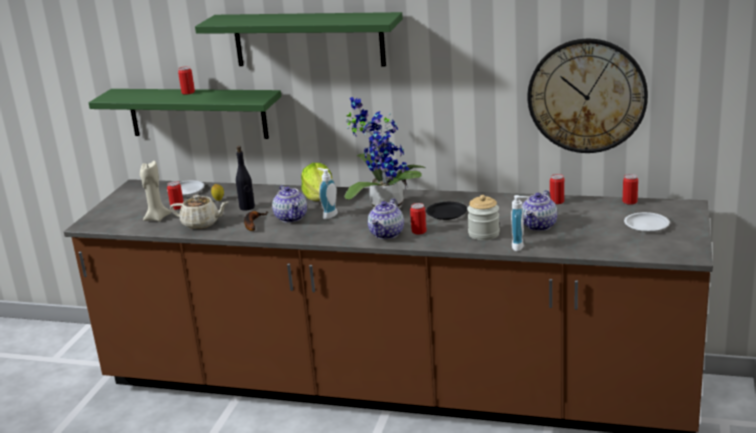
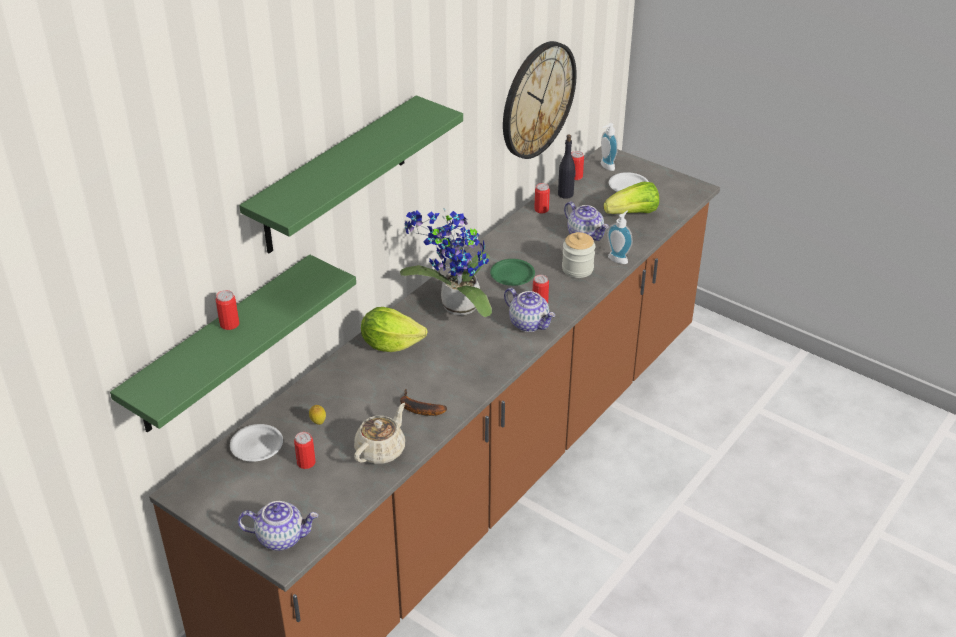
camera: 70 degrees left, 15 degrees up
beige candle [140,161,171,222] -> none
black bottle [236,146,255,211] -> black bottle moved to [558,135,576,199]
teapot [272,185,307,223] -> teapot moved to [238,501,318,551]
soap dispenser [317,168,338,219] -> soap dispenser moved to [601,123,618,171]
black plate [426,202,467,220] -> green plate [490,259,535,286]
none -> lettuce [603,182,659,214]

